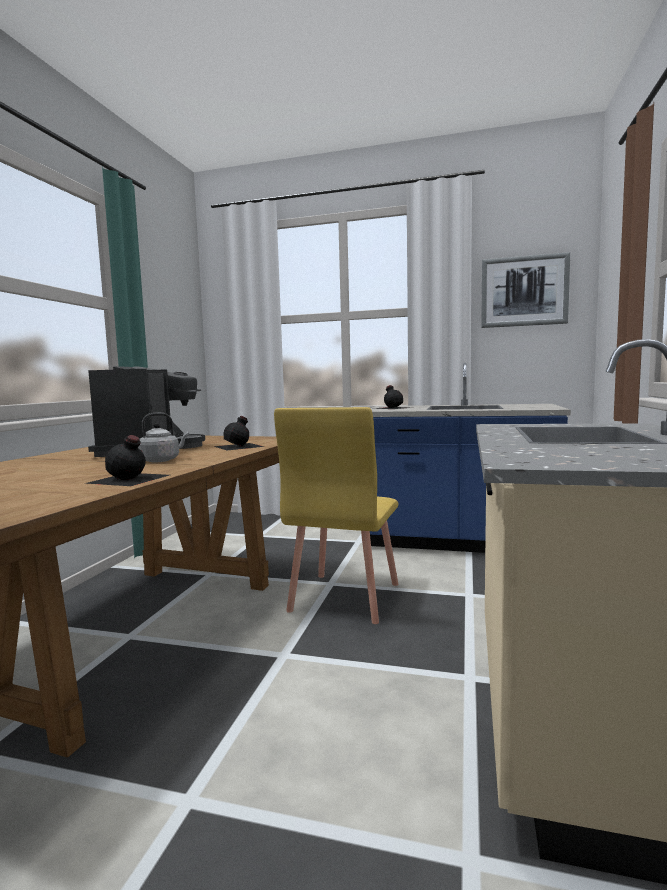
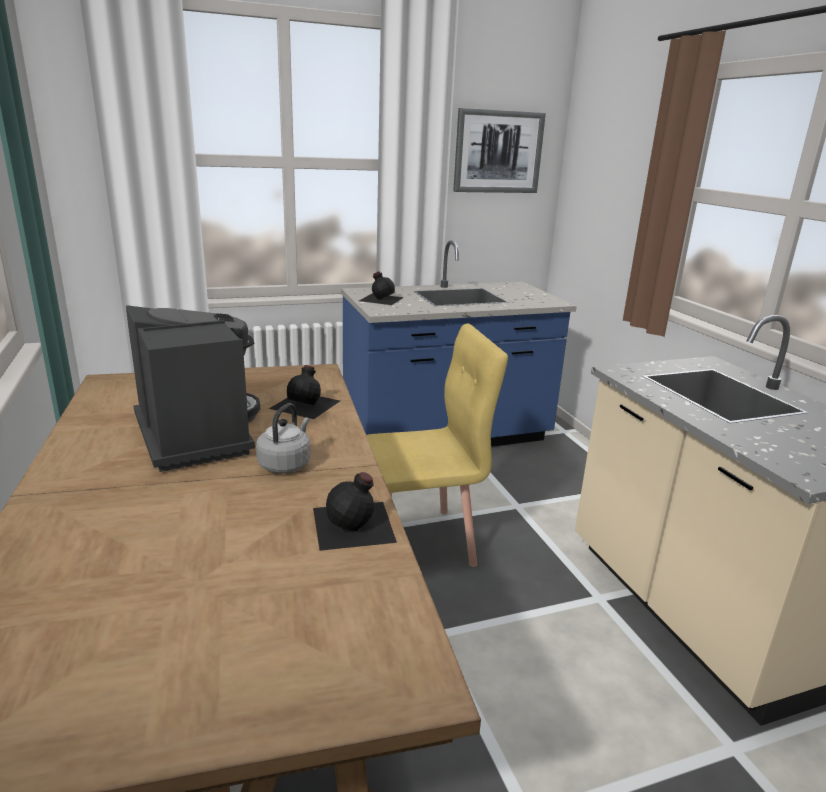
camera: 35 degrees left, 15 degrees up
yellow chair [274,407,399,624] -> yellow chair turned 90 degrees counterclockwise [366,324,508,567]

